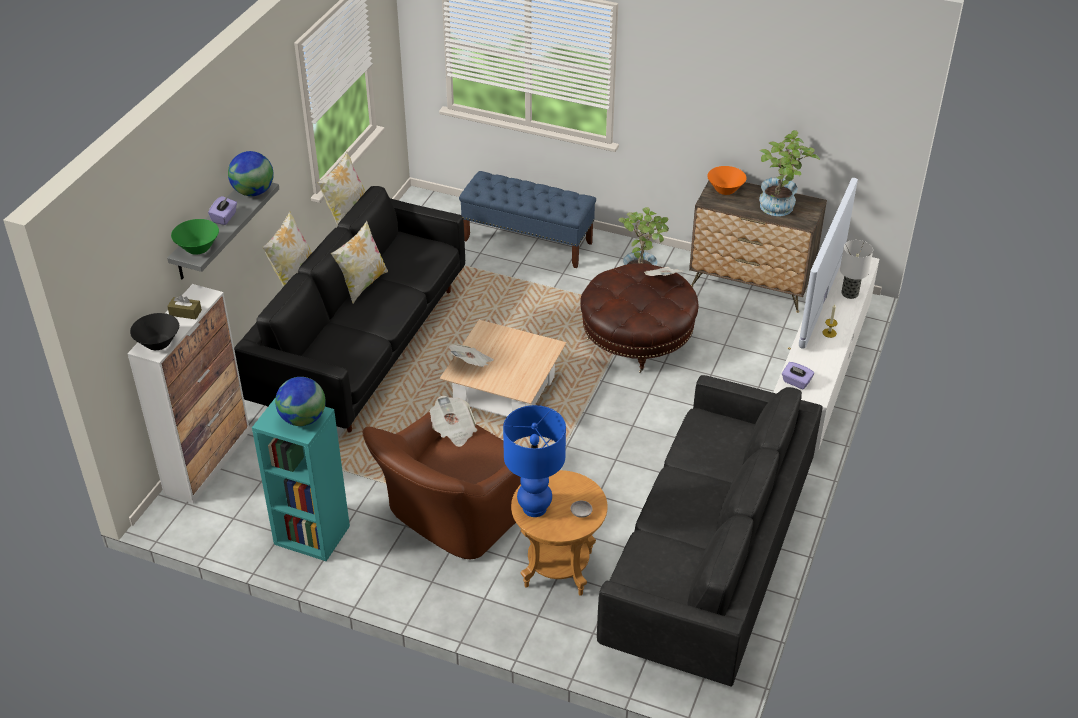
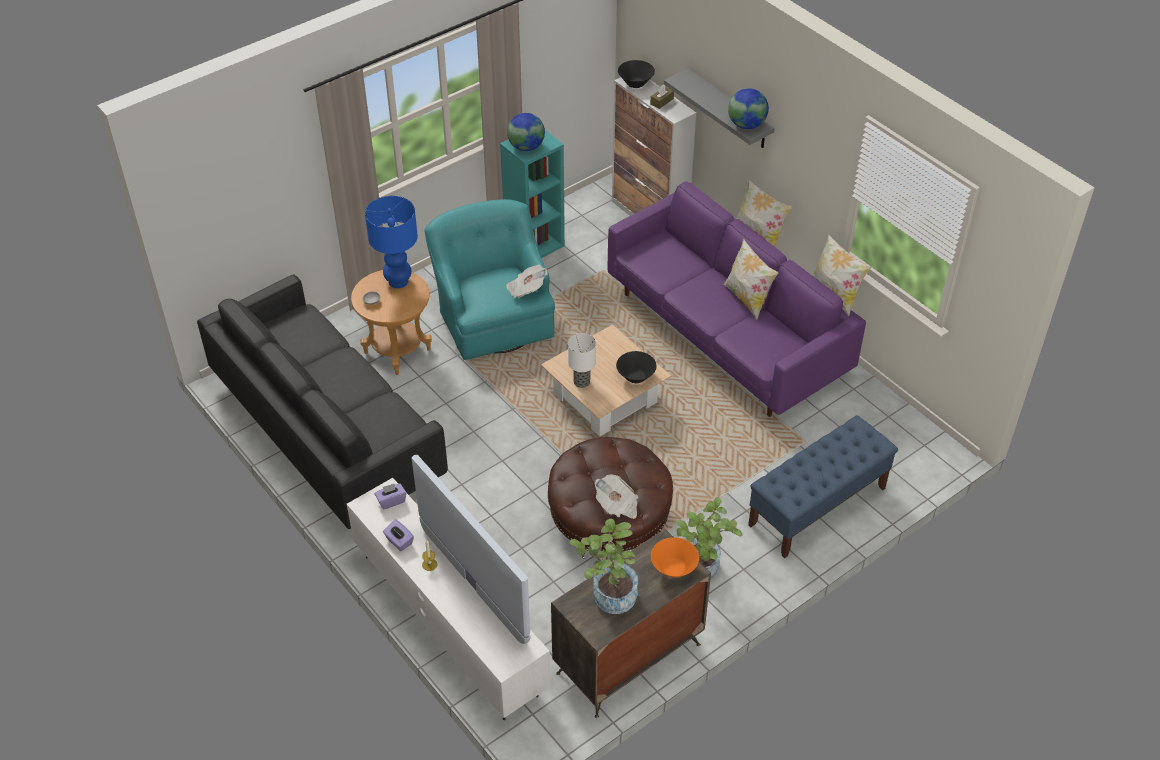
camera: 120 degrees right, 5 degrees up
green bowl [171,219,219,255] -> none
purple tissue box [208,196,237,225] -> purple tissue box moved to [383,520,414,551]
black sofa [234,186,465,433] -> purple sofa [608,181,866,417]
brown armchair [363,411,521,559] -> turquoise armchair [424,199,555,360]
newspaper [448,344,494,367] -> none
table lamp [840,240,873,299] -> table lamp moved to [568,333,596,388]
none -> black bowl [616,351,657,383]

